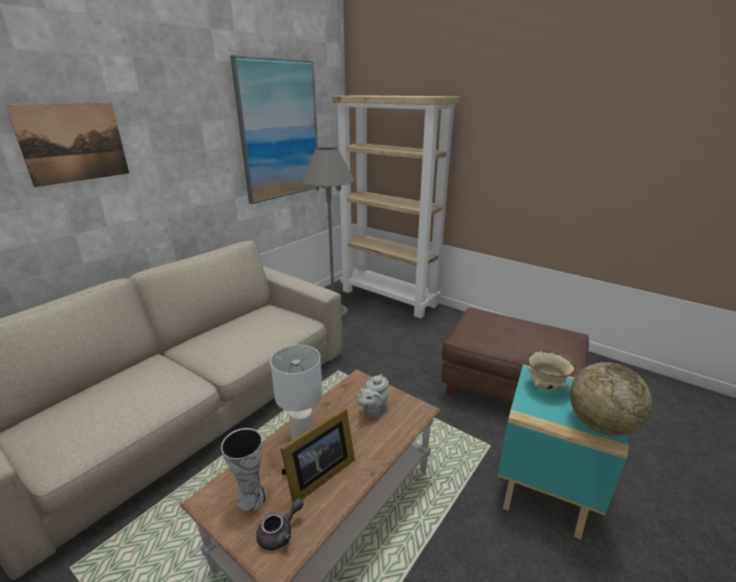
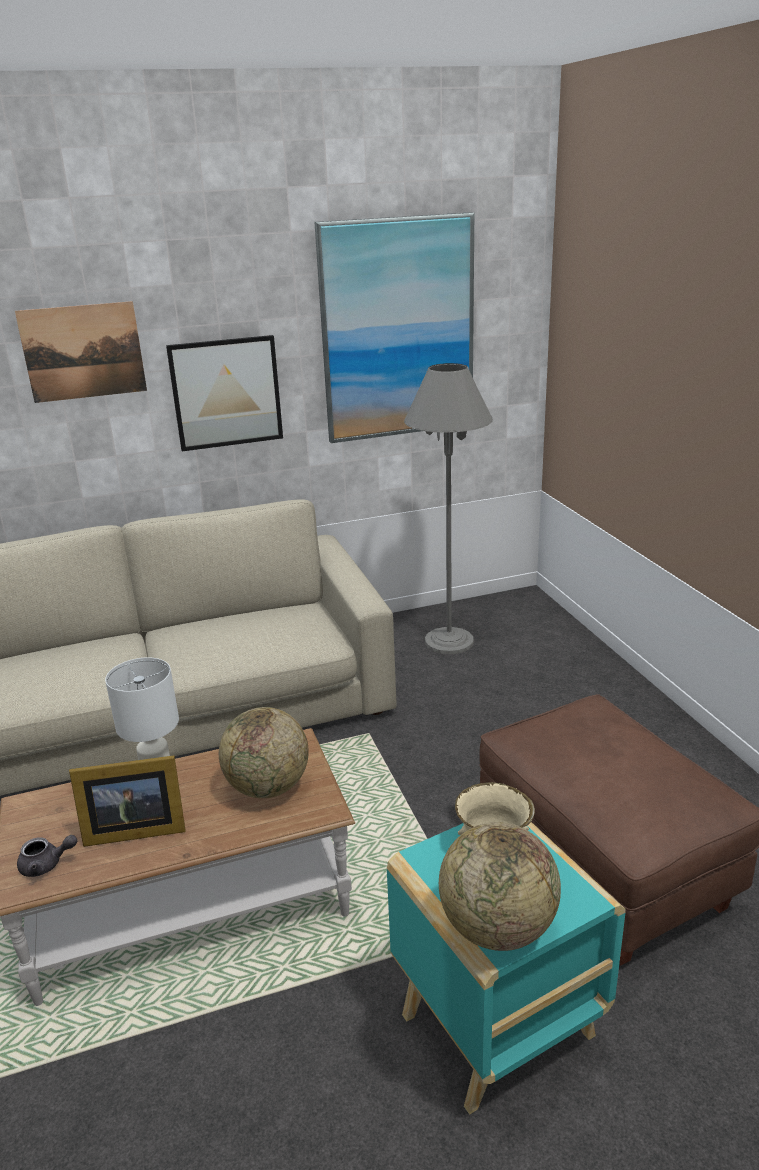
camera: 35 degrees right, 0 degrees up
vase [221,428,267,511] -> none
beige bookcase [332,95,460,318] -> none
grey teapot [357,374,389,418] -> globe [219,707,309,798]
none -> picture [166,335,283,451]

